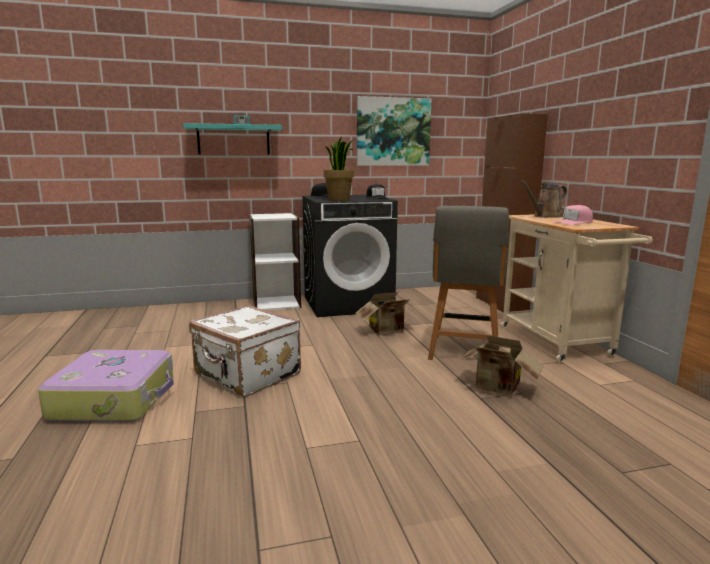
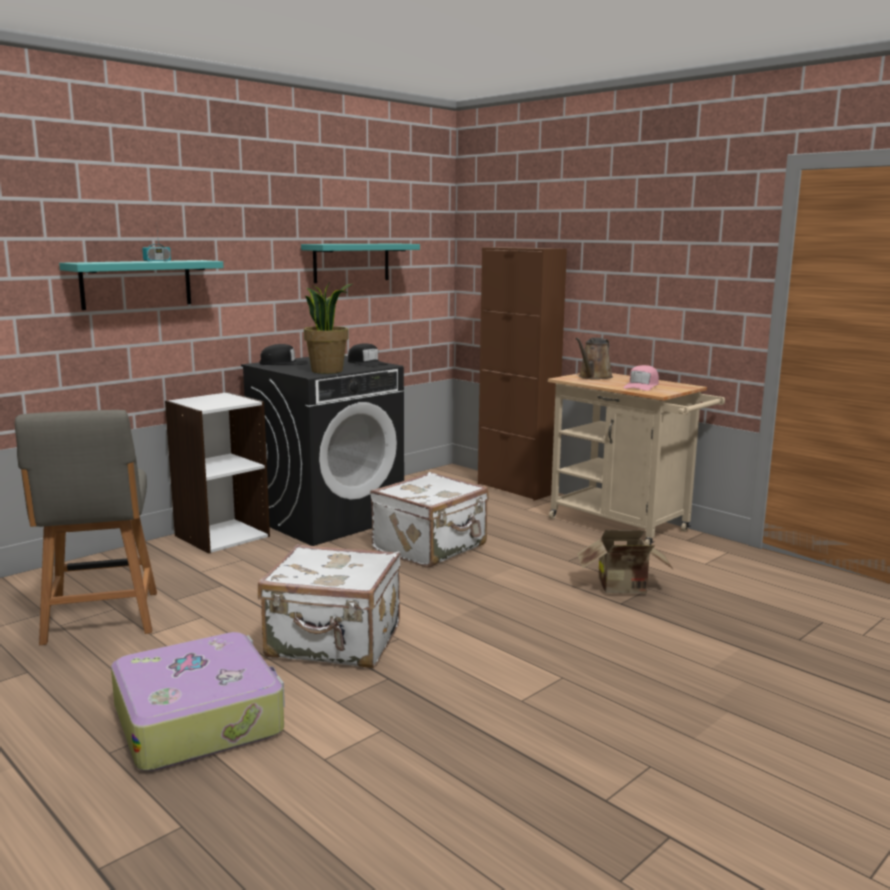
camera: 30 degrees left, 0 degrees up
cardboard box [356,292,414,335] -> white suitcase [370,472,489,568]
picture [357,96,432,166] -> turquoise shelf [301,244,420,283]
grey chair [428,206,509,360] -> grey chair moved to [15,410,157,645]

